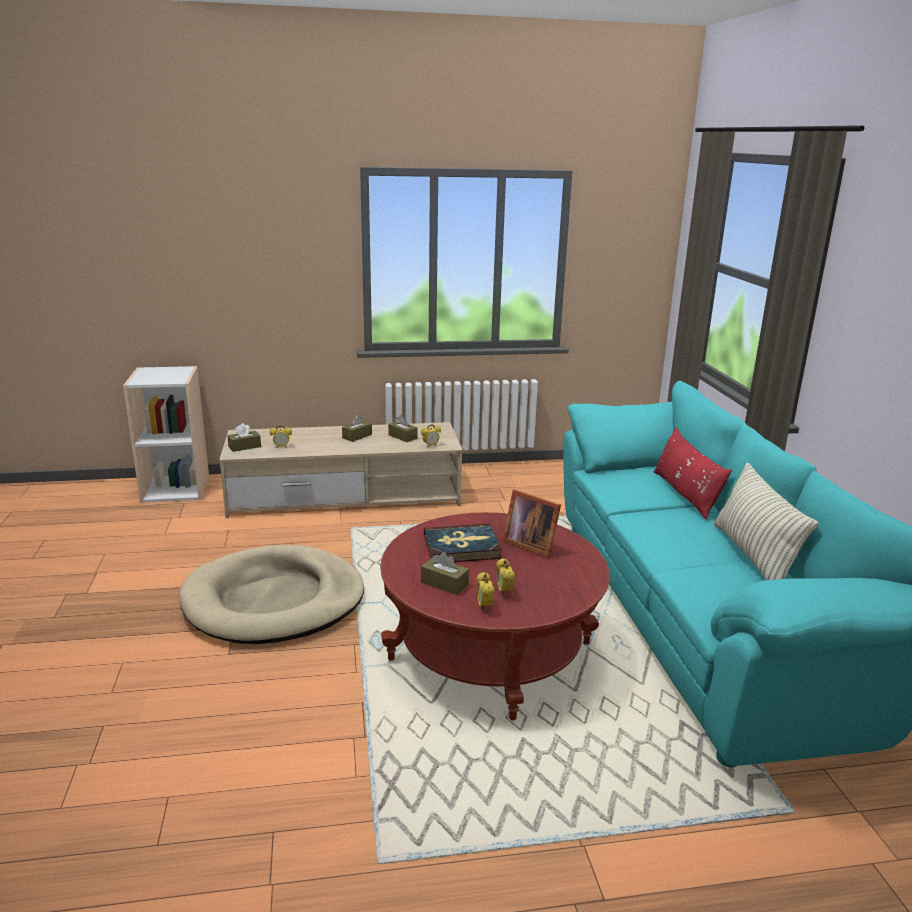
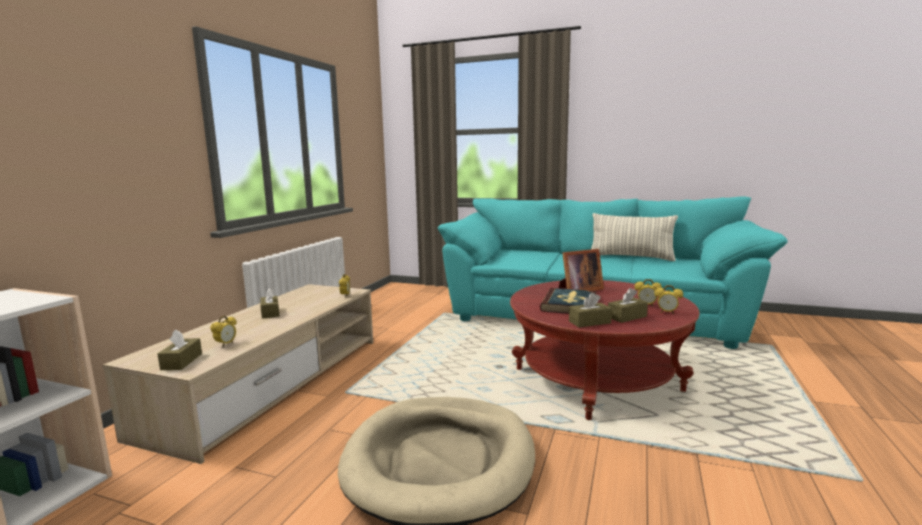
camera: 60 degrees left, 10 degrees down
brown tissue box [388,415,418,442] -> brown tissue box moved to [569,293,612,327]
red pillow [654,427,732,520] -> none

